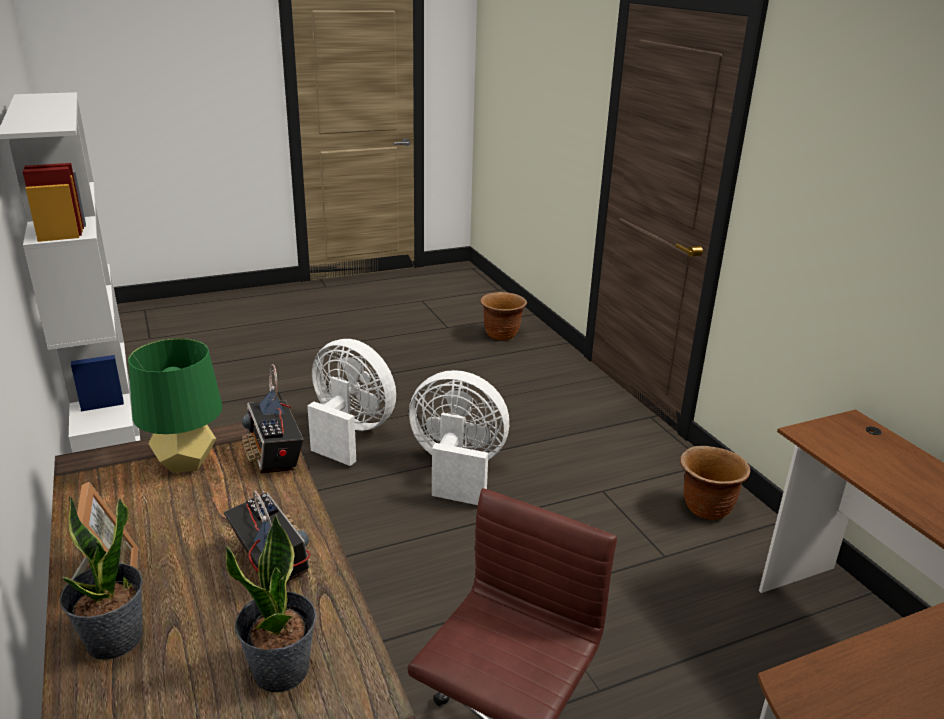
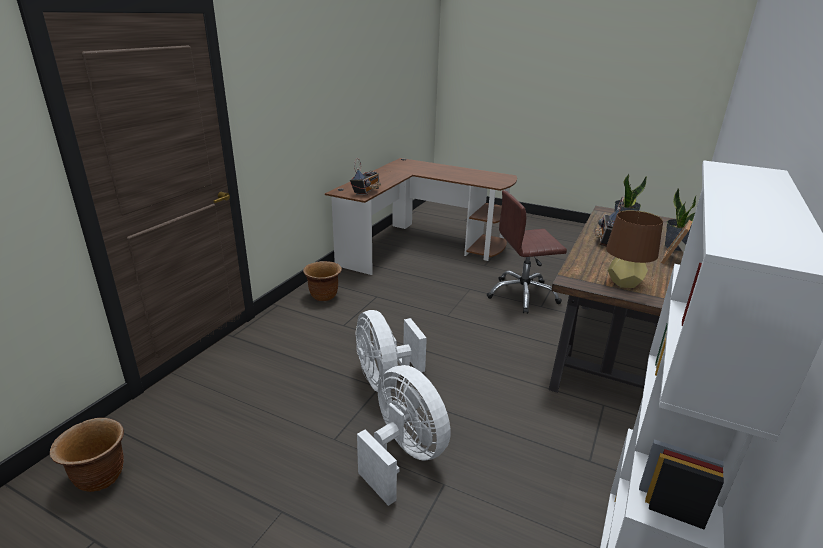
camera: 130 degrees left, 0 degrees up
green table lamp [128,338,223,473] -> brown table lamp [606,210,663,288]
radio [242,364,304,474] -> radio moved to [350,158,381,195]
white fan [307,339,396,466] -> white fan turned 150 degrees clockwise [357,365,450,506]

